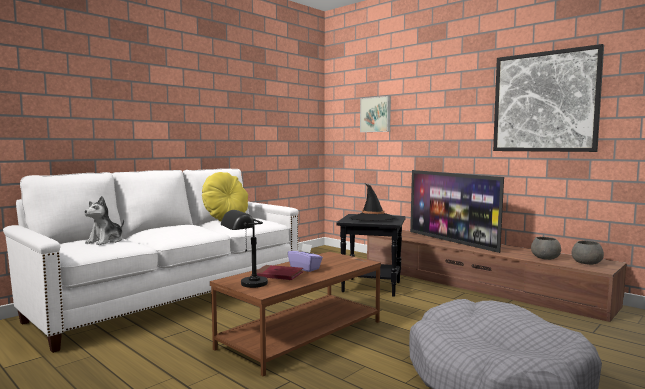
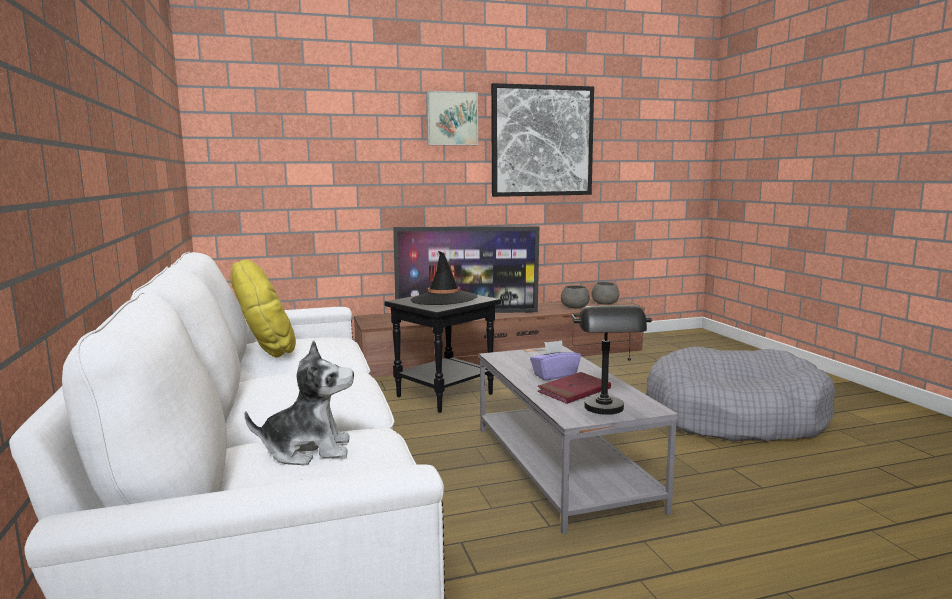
camera: 60 degrees left, 5 degrees up
plush toy [84,196,124,245] -> plush toy turned 60 degrees counterclockwise [244,341,354,465]
brown coffee table [210,252,381,376] -> grey coffee table [479,346,679,534]
picture [360,96,391,132] -> picture moved to [426,91,478,145]

